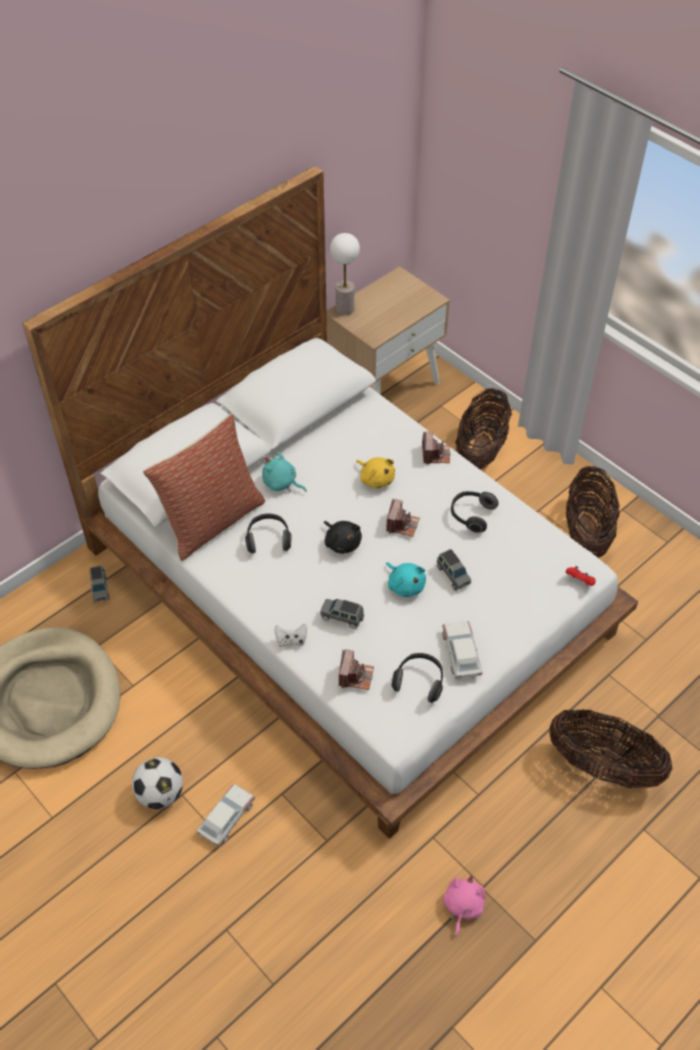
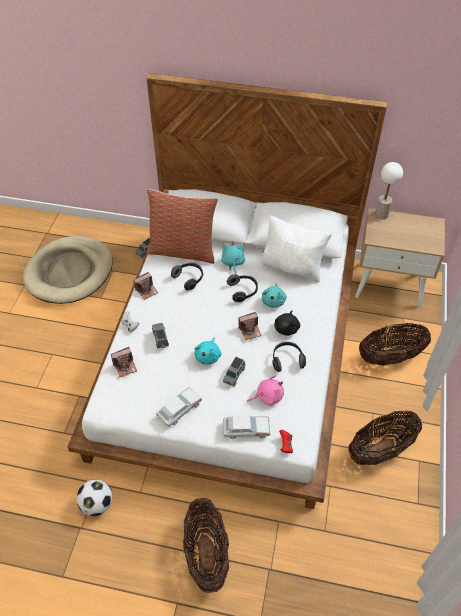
camera: 55 degrees right, 0 degrees up
football [132,757,183,809] -> football moved to [77,479,113,516]
toy car [197,784,255,846] -> toy car moved to [222,416,270,439]
black plush toy [324,521,362,554] -> black plush toy moved to [274,310,300,336]
yellow plush toy [356,457,395,489] -> turquoise plush toy [262,284,287,308]
headphones [392,653,443,703] -> headphones moved to [227,274,258,302]
camera [422,431,451,464] -> camera moved to [133,272,158,300]
pink plush toy [443,875,485,937] -> pink plush toy moved to [247,375,284,406]
none -> white pillow [261,215,333,282]

